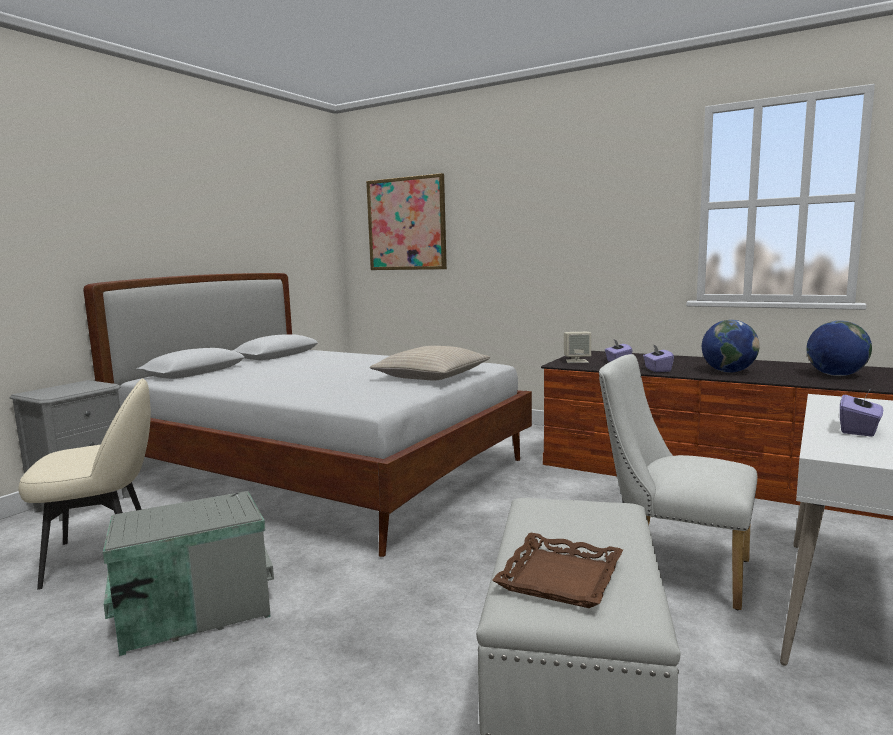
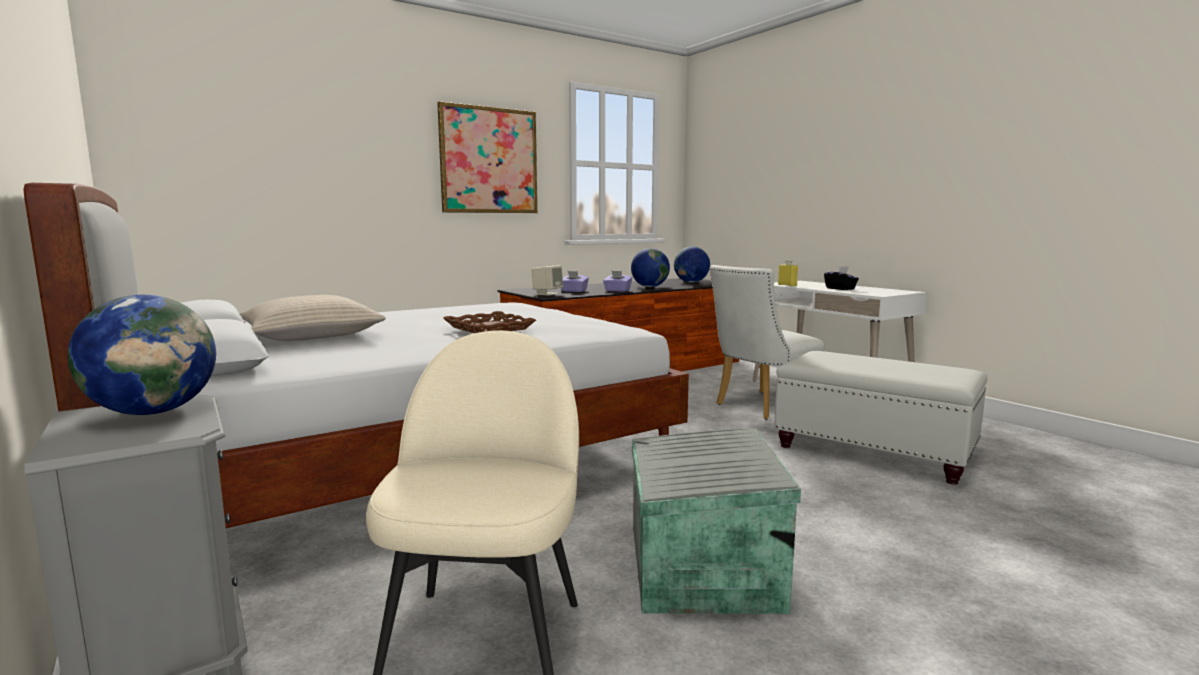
camera: 65 degrees left, 0 degrees up
picture [366,173,447,270] -> picture moved to [437,101,538,213]
beige pillow [370,346,490,380] -> beige pillow moved to [239,295,386,341]
brown tray [492,533,623,608] -> brown tray moved to [443,311,536,333]
purple tissue box [840,390,883,437] -> black tissue box [824,266,859,290]
none -> globe [68,295,216,415]
none -> yellow bottle [778,259,798,286]

